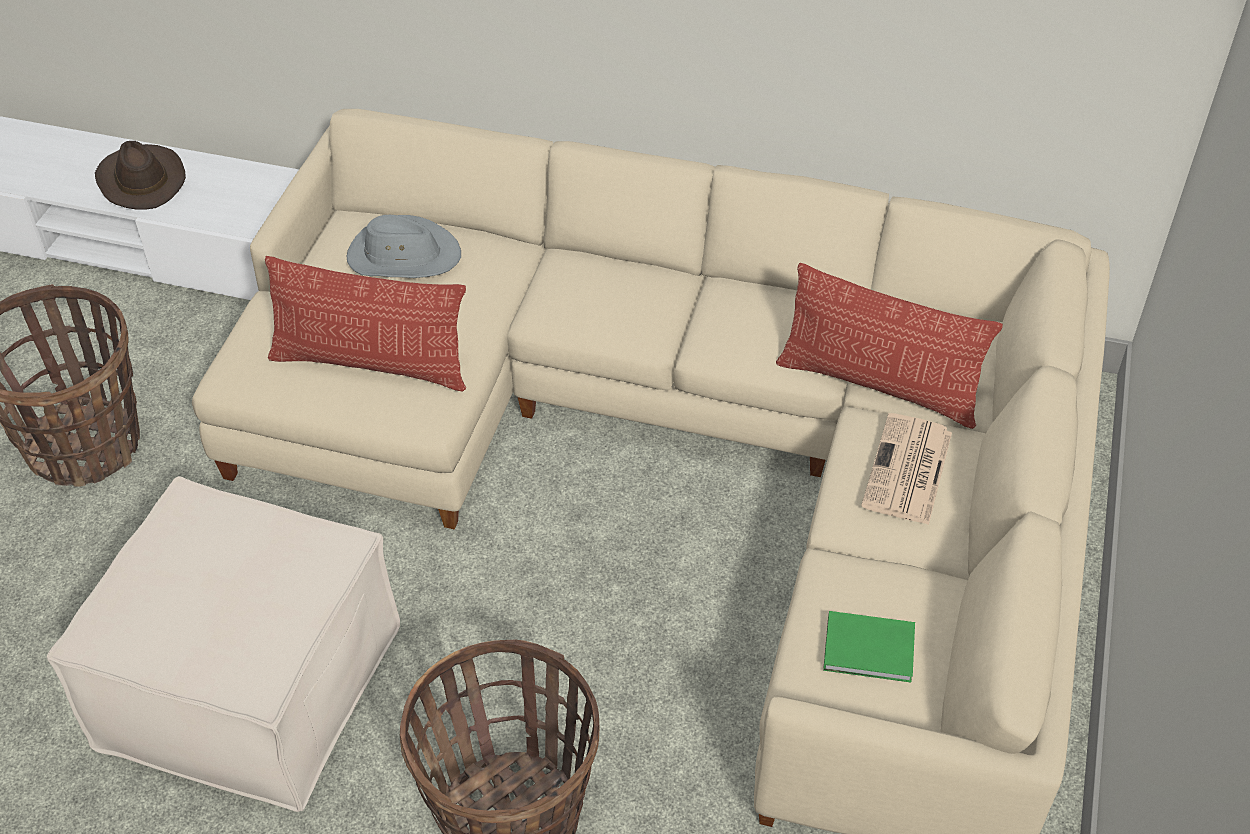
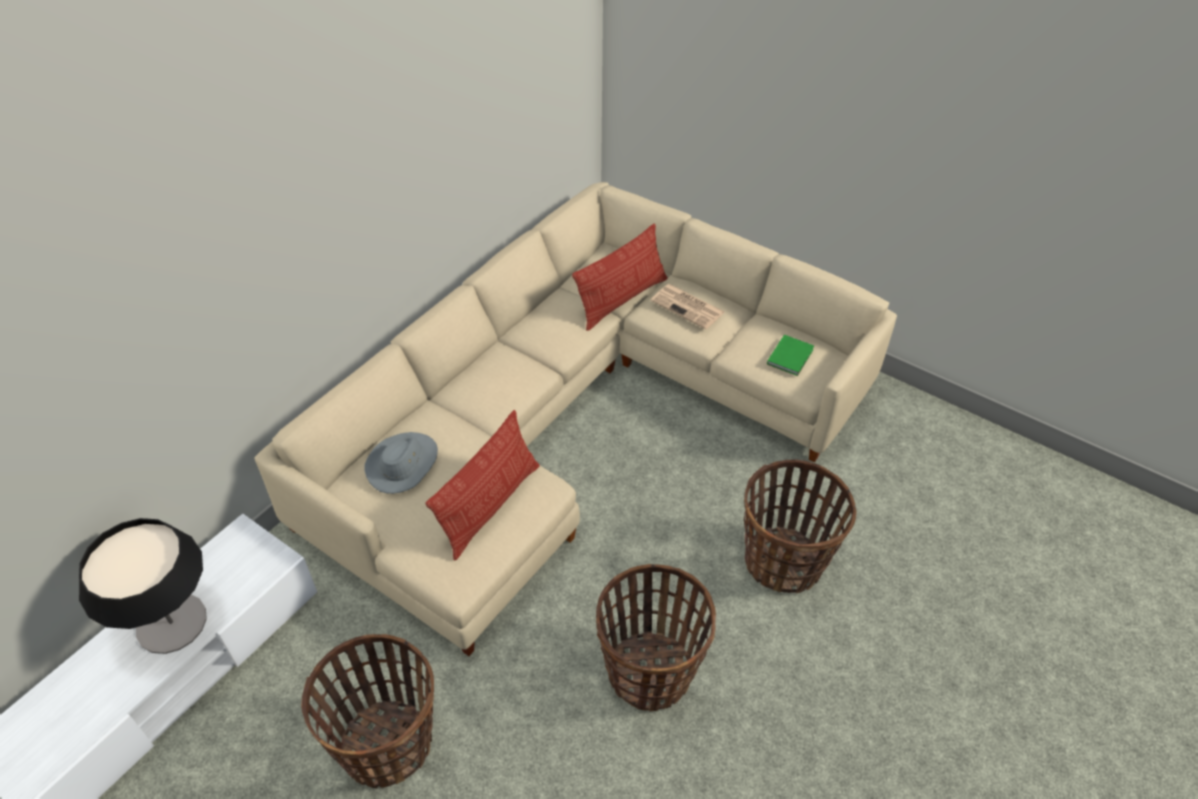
camera: 70 degrees left, 0 degrees up
beige ottoman [47,476,400,812] -> basket [596,564,716,712]
brown hat [95,141,186,210] -> table lamp [79,518,207,654]

